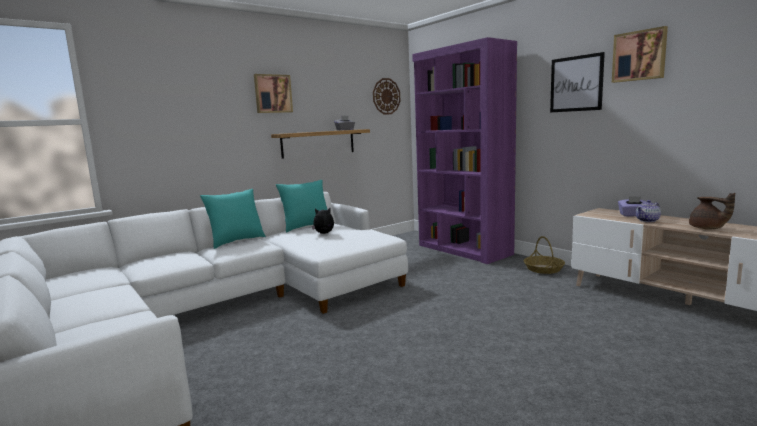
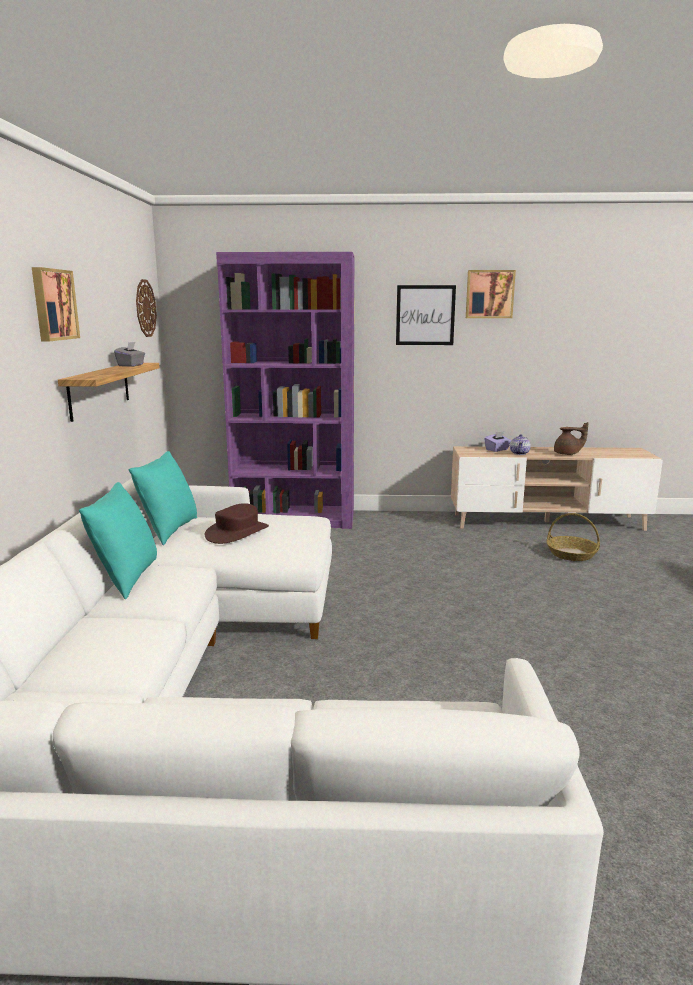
camera: 50 degrees left, 5 degrees up
plush toy [312,208,334,234] -> brown hat [204,503,269,544]
basket [524,236,565,274] -> basket moved to [547,513,600,561]

